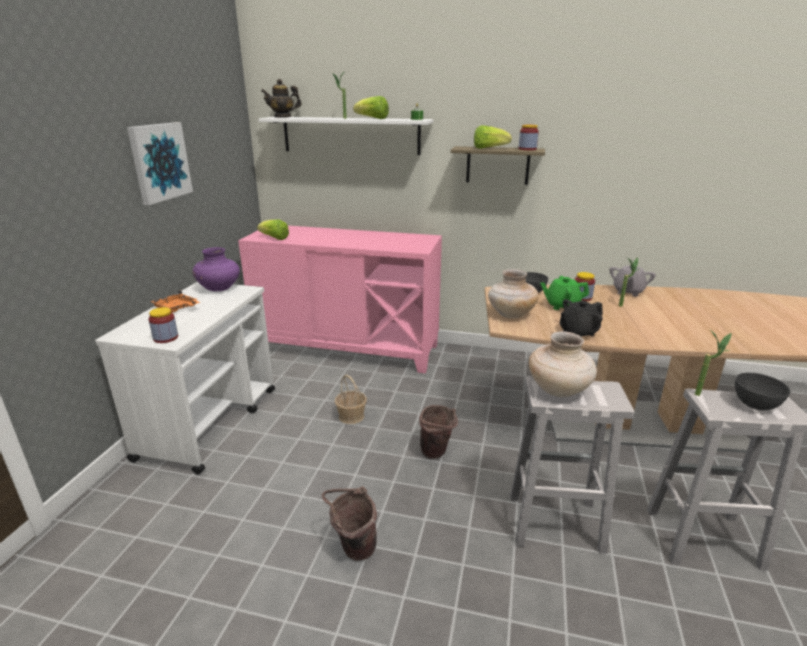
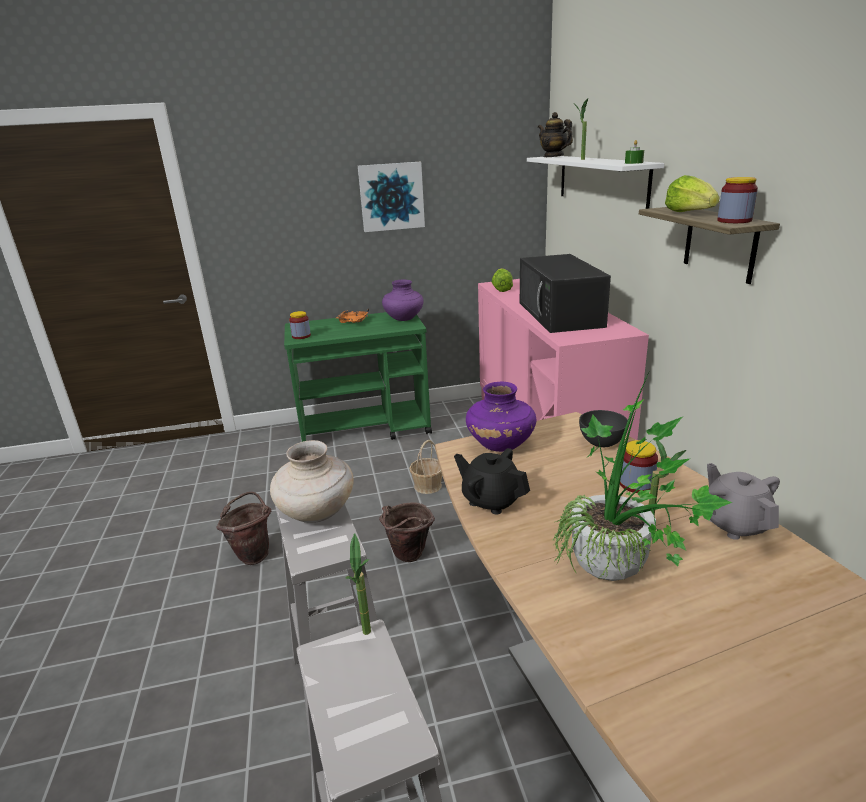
camera: 65 degrees right, 0 degrees up
white cart [95,282,275,475] -> green cart [284,312,432,442]
lettuce [353,96,389,119] -> none
beige vase [488,269,539,318] -> purple vase [466,382,537,452]
green teapot [540,276,589,310] -> none
grey teapot [609,265,656,297] -> grey teapot turned 75 degrees clockwise [707,463,780,540]
grey bowl [735,373,790,410] -> none
none -> black microwave [520,254,611,333]
none -> potted plant [553,370,732,581]

